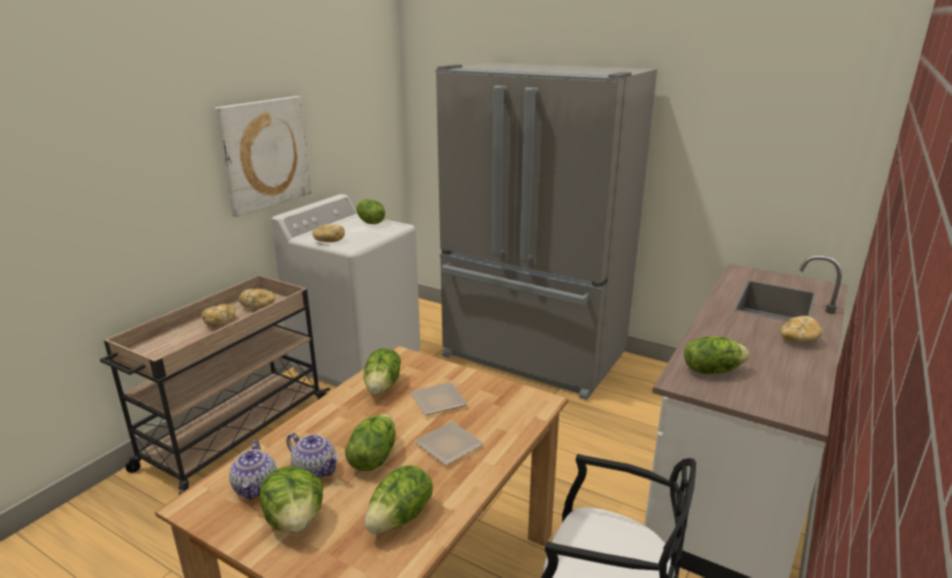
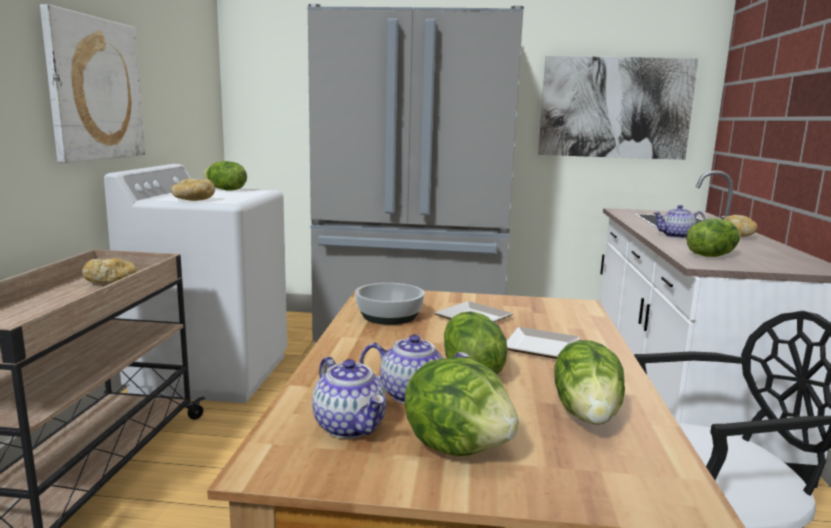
camera: 25 degrees left, 10 degrees down
bread [201,304,236,327] -> none
lettuce [364,348,401,395] -> bowl [355,283,425,325]
none -> picture [538,56,699,160]
none -> teapot [654,205,705,238]

